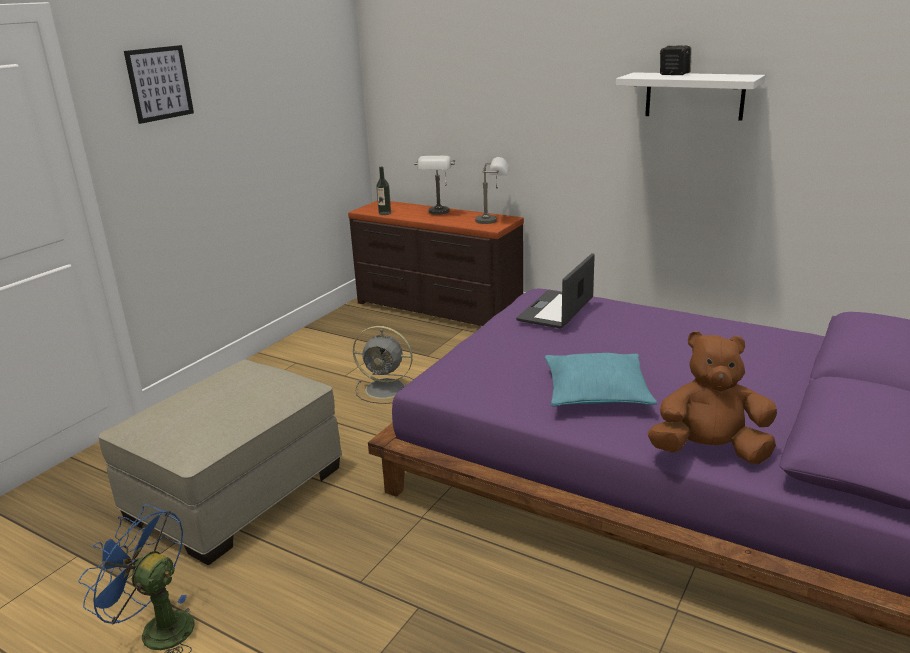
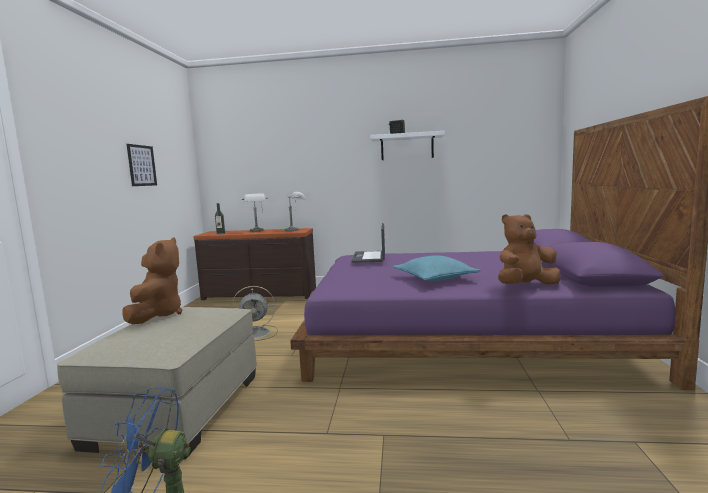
camera: 25 degrees left, 15 degrees down
picture [124,45,194,124] -> picture moved to [127,144,157,186]
none -> brown plush toy [122,237,182,324]

